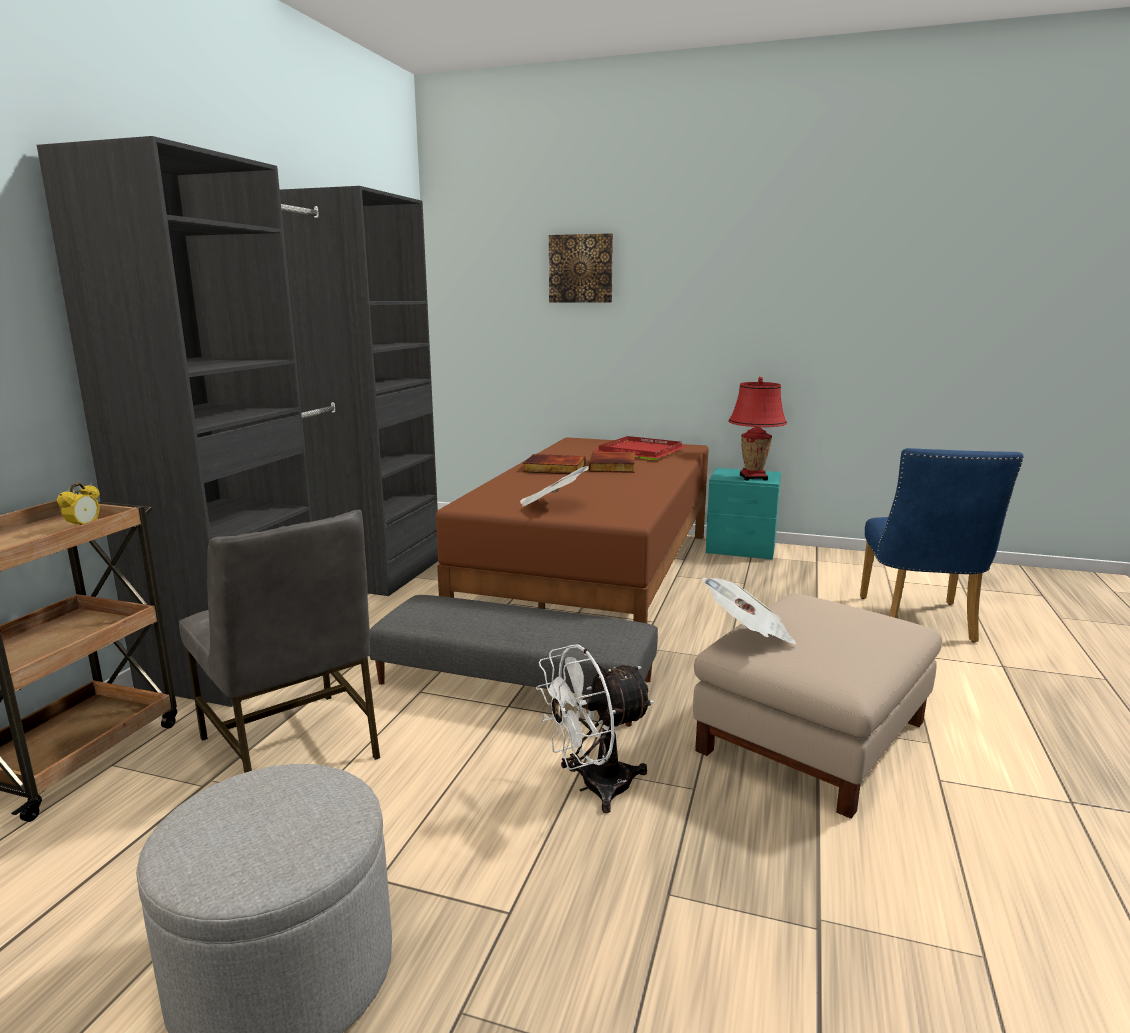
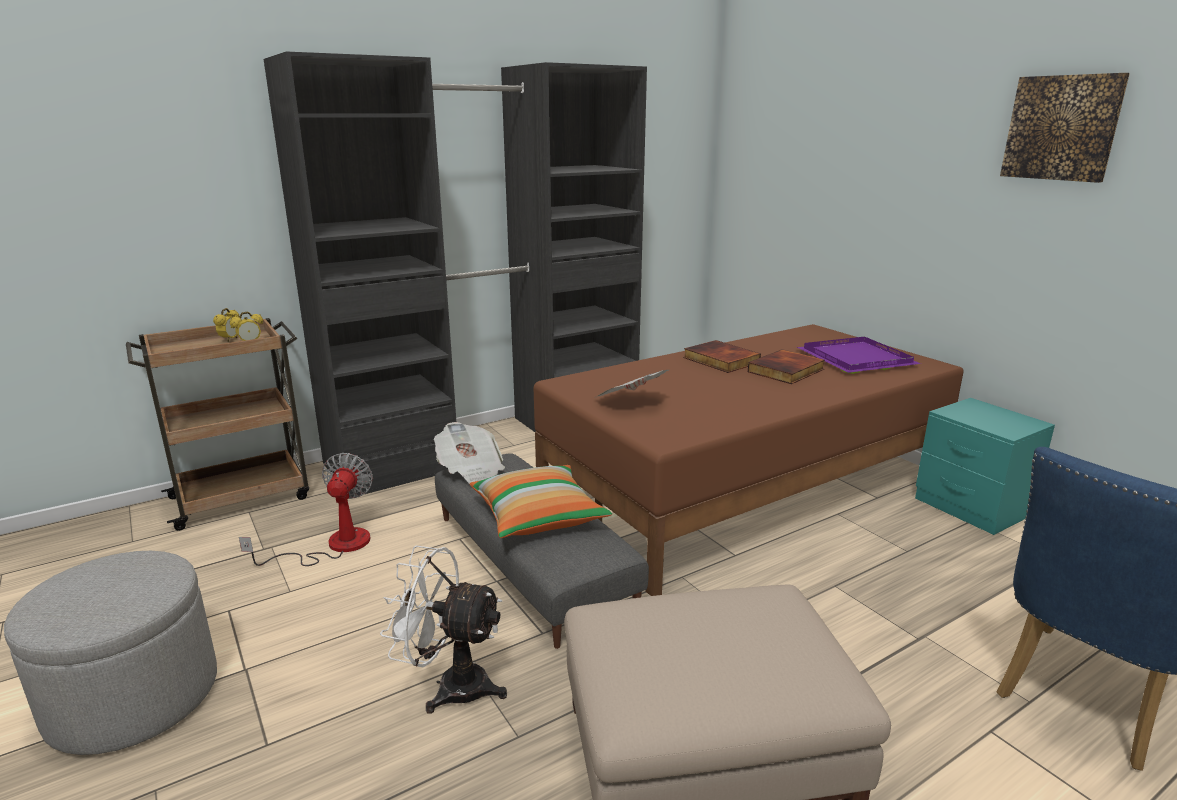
camera: 40 degrees right, 5 degrees up
grey chair [179,510,380,773] -> fan [239,453,373,566]
picture [549,233,613,303] -> picture moved to [1000,73,1130,183]
red tray [593,436,687,460] -> purple tray [797,337,921,374]
newspaper [702,578,797,644] -> newspaper moved to [434,422,505,484]
red table lamp [728,377,787,481] -> none
none -> alarm clock [213,308,239,342]
none -> pillow [470,465,612,538]

